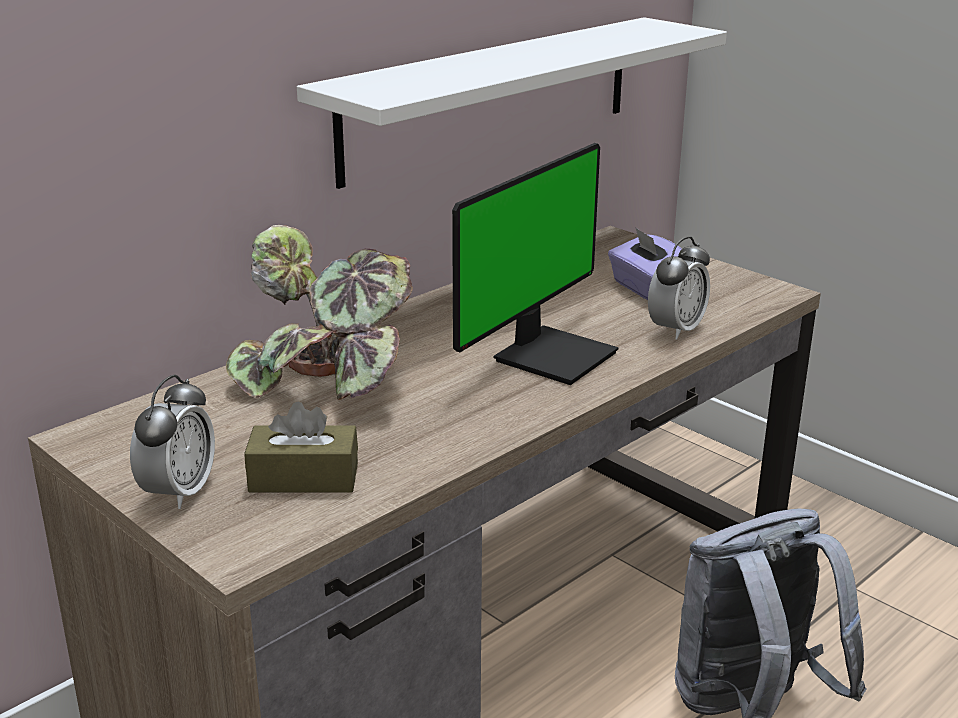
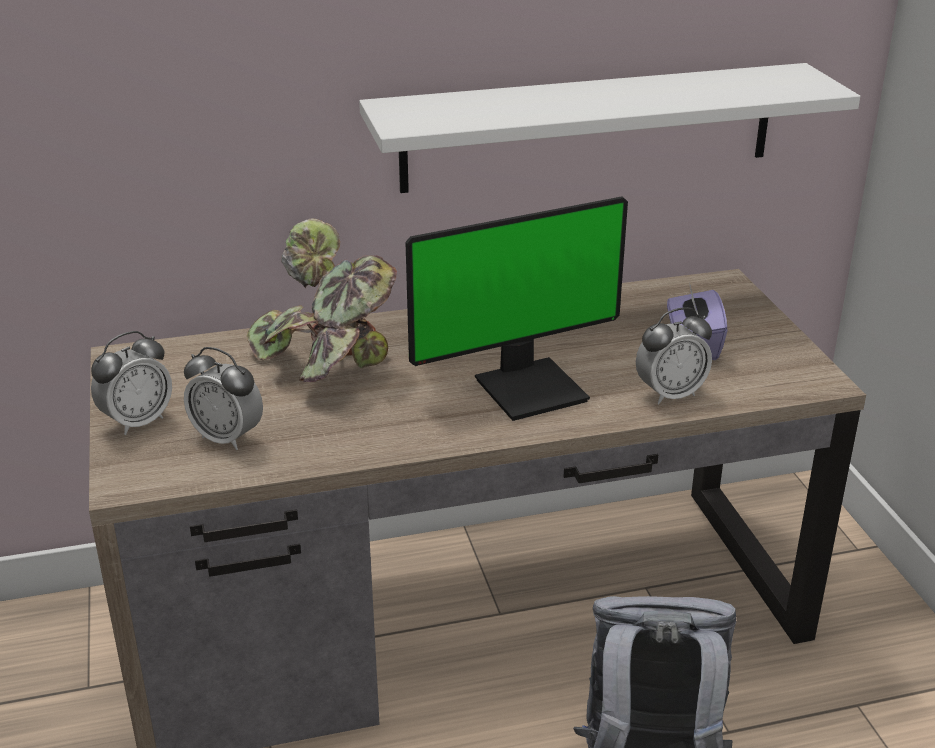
camera: 30 degrees right, 5 degrees up
brown tissue box [244,402,358,493] -> alarm clock [184,347,263,450]

